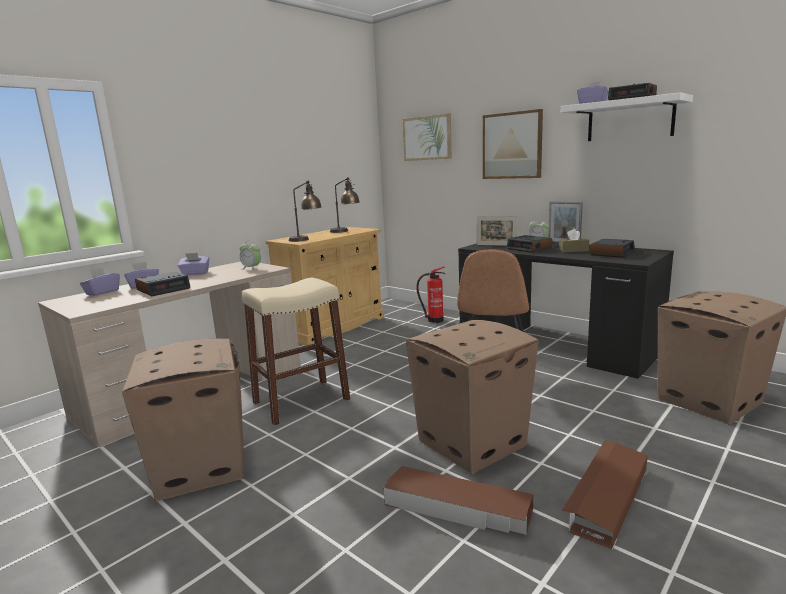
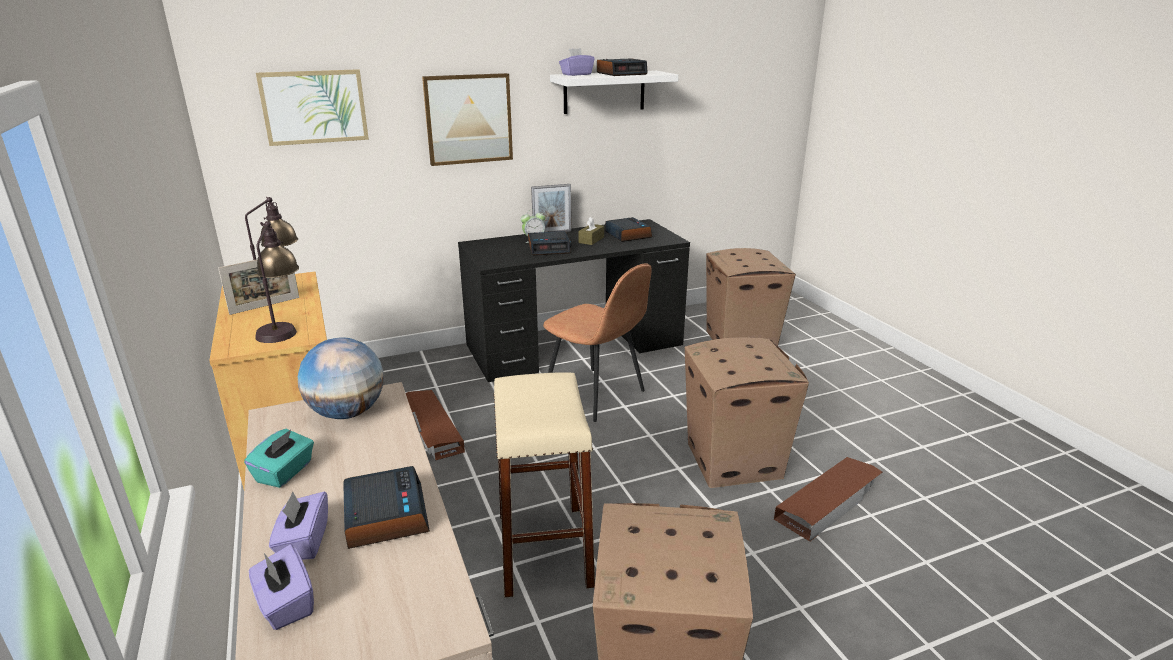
camera: 65 degrees left, 10 degrees up
purple tissue box [178,253,209,275] -> turquoise tissue box [244,429,314,488]
alarm clock [240,240,261,270] -> globe [298,338,384,419]
fire extinguisher [416,266,445,323] -> none
picture frame [477,216,518,246] -> picture frame moved to [218,259,299,315]
brown storage box [562,441,648,550] -> brown storage box moved to [406,390,465,461]

